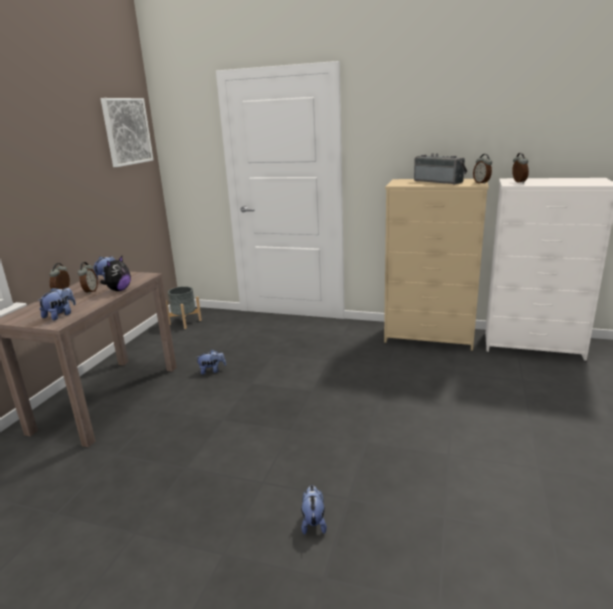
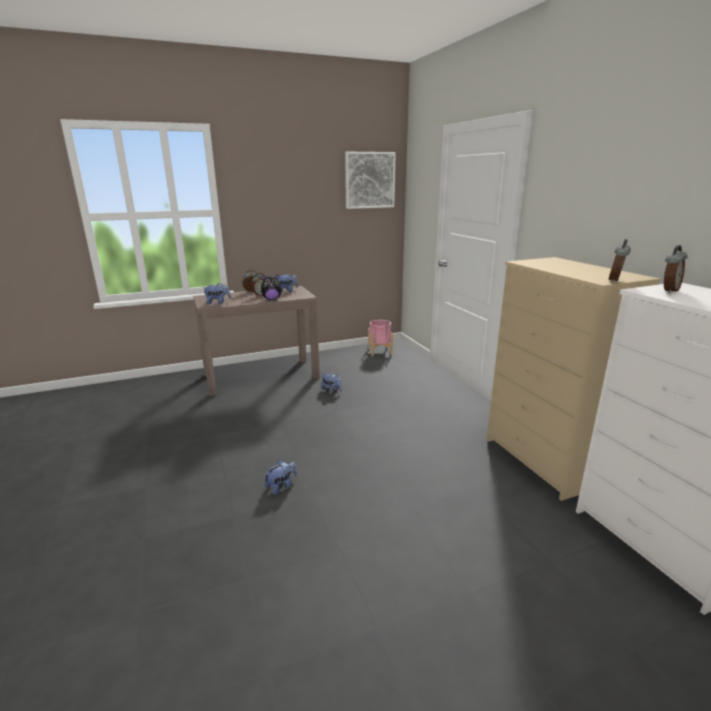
camera: 50 degrees right, 0 degrees up
grey planter [166,286,202,329] -> pink planter [368,320,393,356]
plush toy [301,485,327,535] -> plush toy moved to [264,460,297,495]
radio [414,153,467,185] -> none

